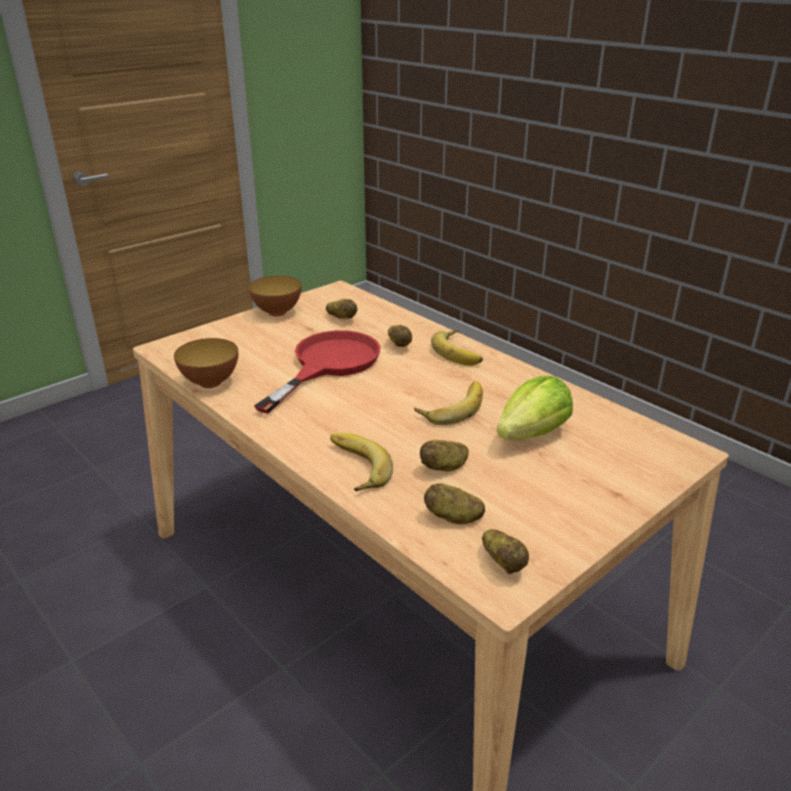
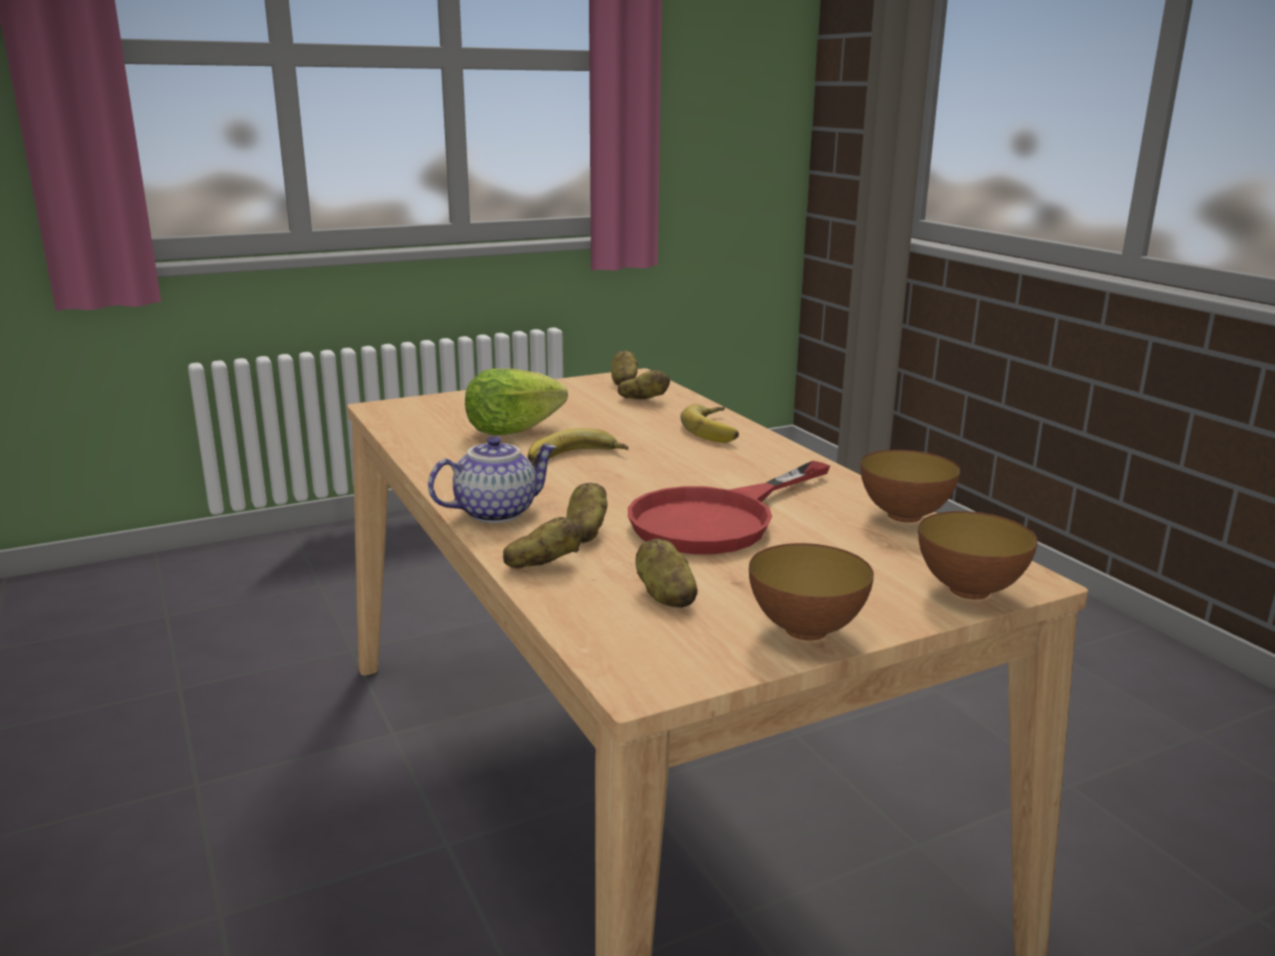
camera: 165 degrees left, 10 degrees down
potato [420,440,469,471] -> potato moved to [503,517,583,569]
banana [431,329,483,366] -> teapot [428,436,557,523]
none -> bowl [918,511,1038,599]

